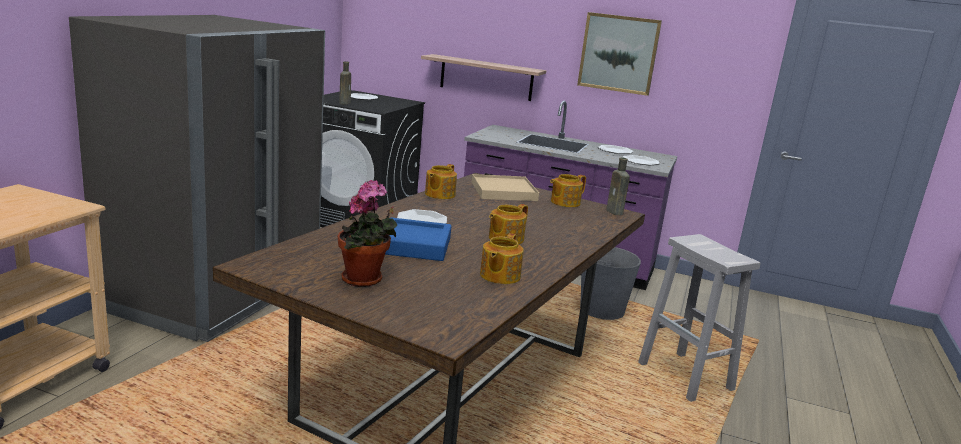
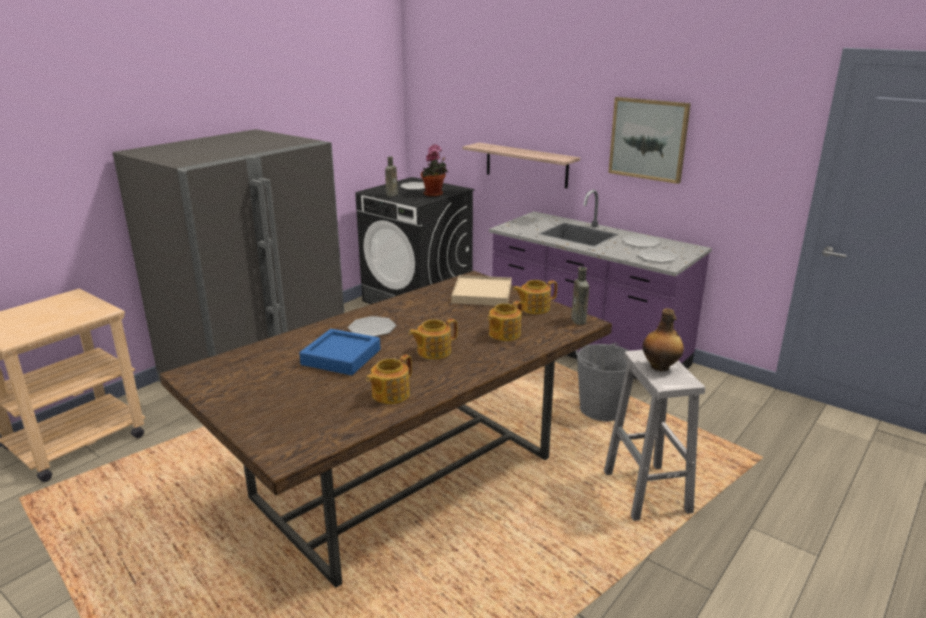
camera: 20 degrees right, 5 degrees up
potted plant [338,180,397,287] -> potted plant moved to [421,144,448,197]
teapot [425,164,457,199] -> teapot moved to [488,301,522,341]
none -> bottle [642,308,684,371]

